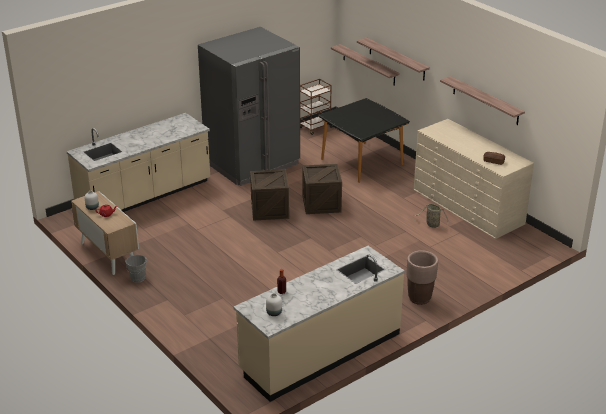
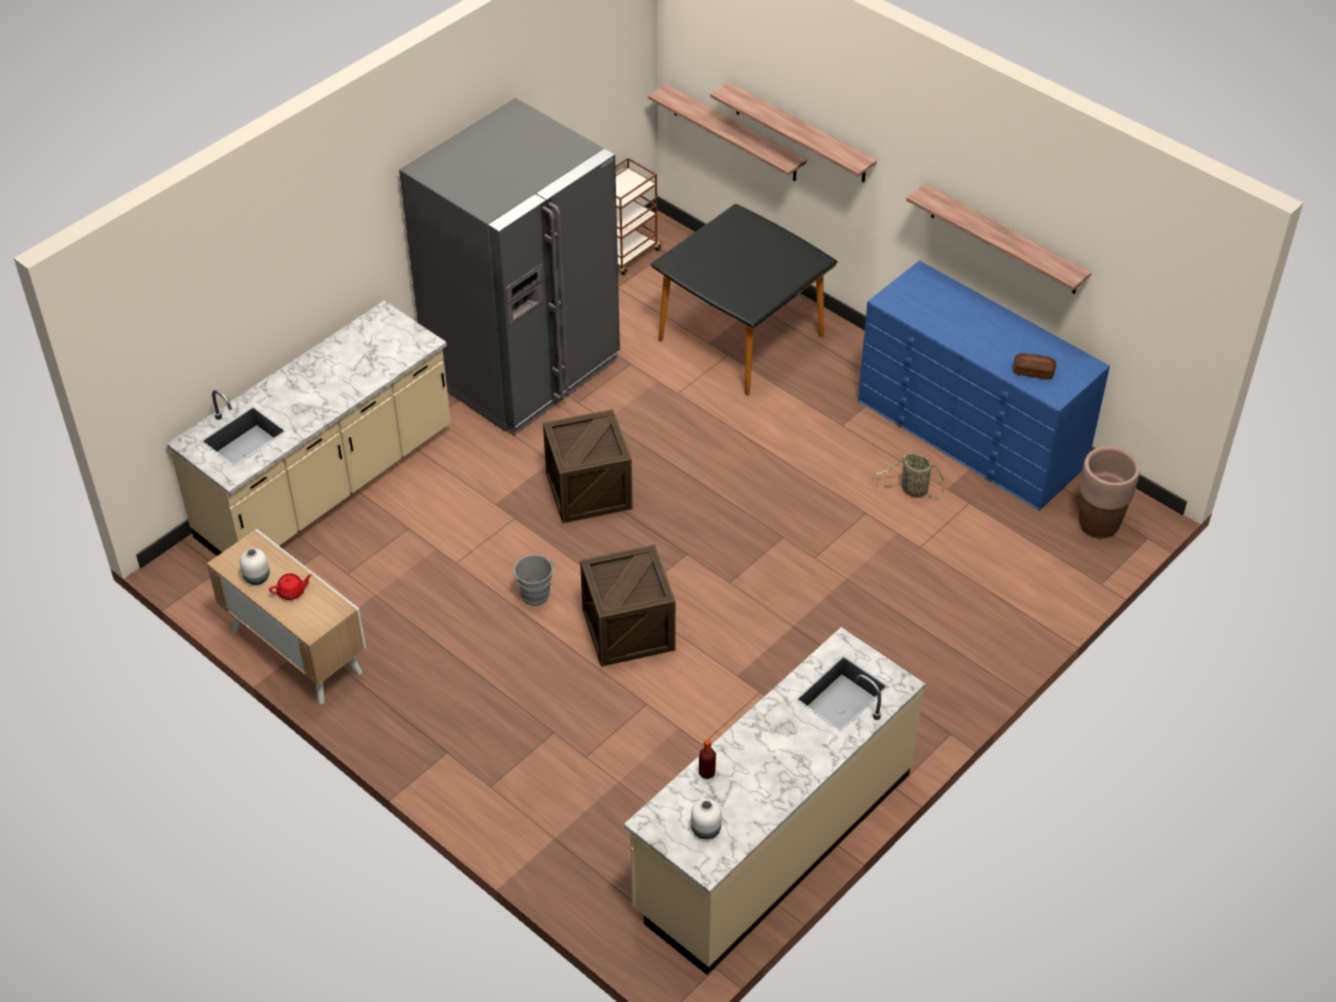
camera: 10 degrees left, 15 degrees up
grey bucket [125,255,147,283] -> grey bucket moved to [512,554,555,606]
crate [302,164,342,214] -> crate moved to [580,544,676,667]
brown planter [406,250,438,305] -> brown planter moved to [1079,446,1140,538]
beige dresser [414,119,534,239] -> blue dresser [858,261,1110,511]

